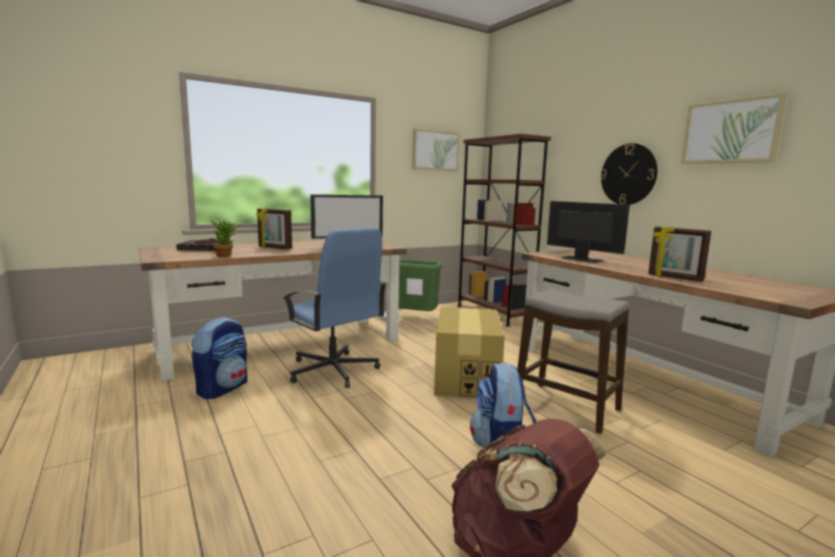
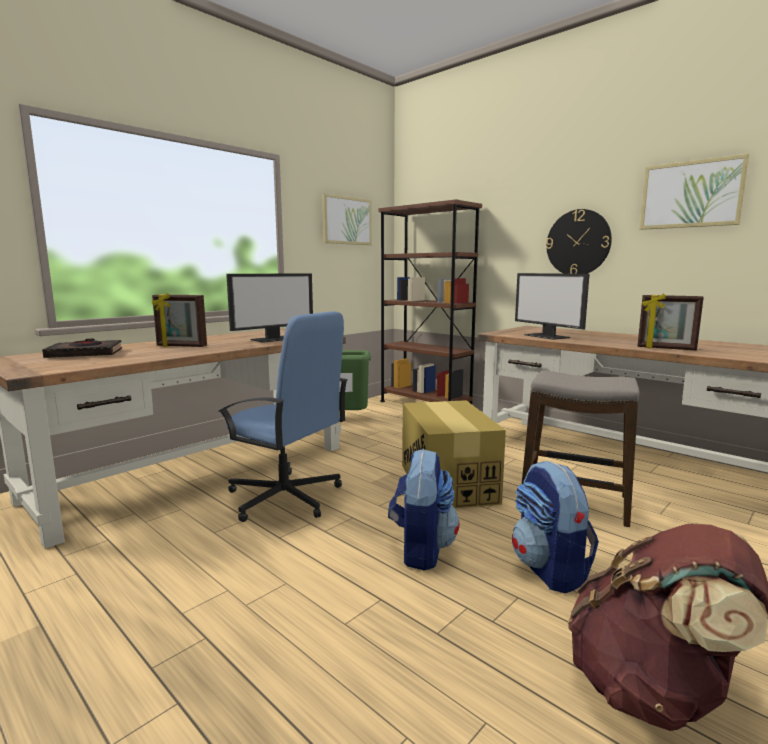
camera: 15 degrees left, 0 degrees up
backpack [191,317,247,399] -> backpack moved to [388,449,460,571]
potted plant [210,219,242,257] -> none
monitor [547,201,630,263] -> monitor turned 150 degrees counterclockwise [515,273,590,340]

